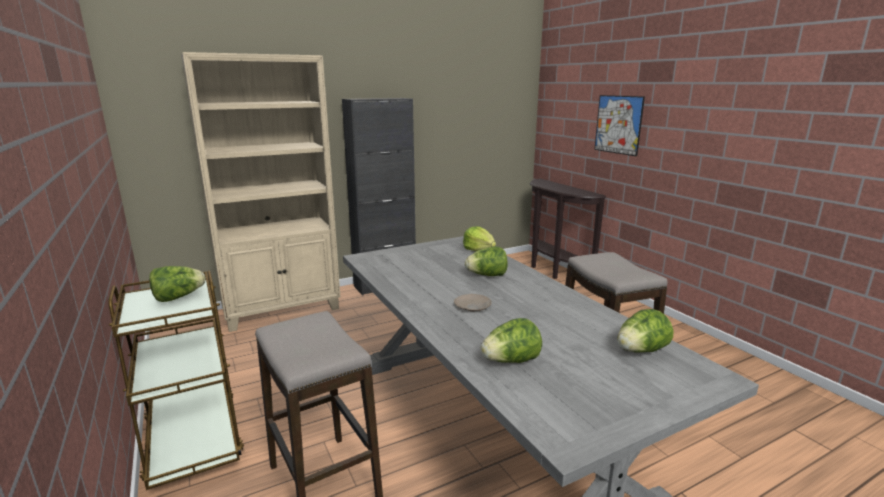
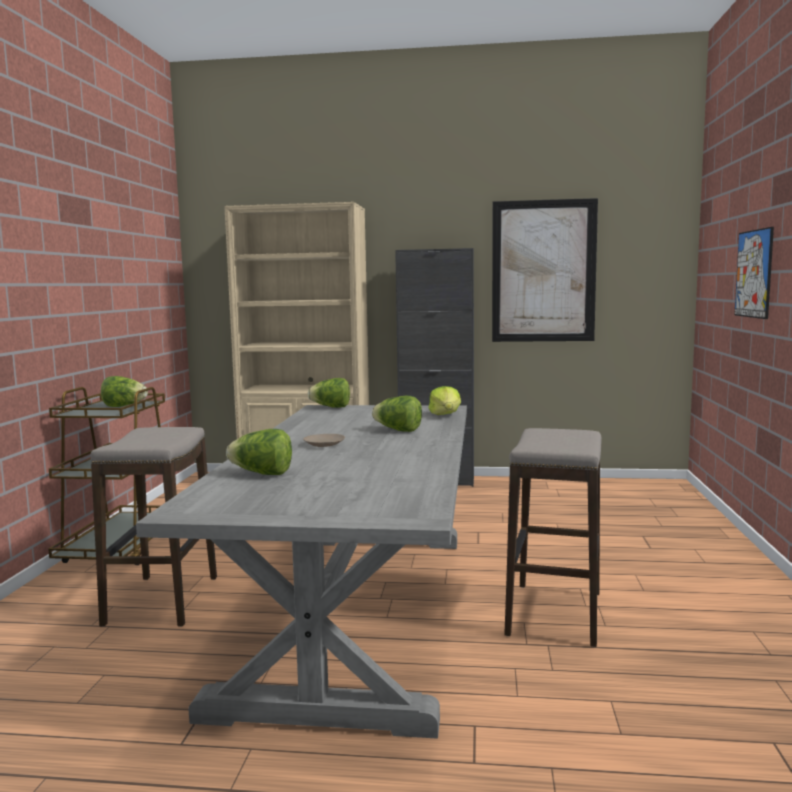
camera: 35 degrees right, 10 degrees down
brown console table [530,179,606,279] -> none
lettuce [617,309,674,353] -> lettuce moved to [308,378,350,408]
none -> picture [492,198,598,342]

